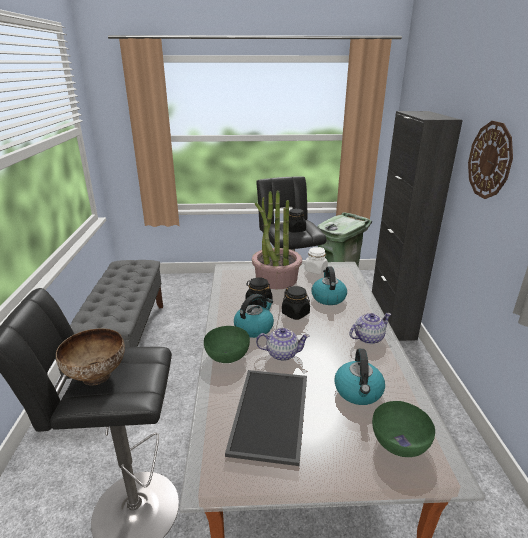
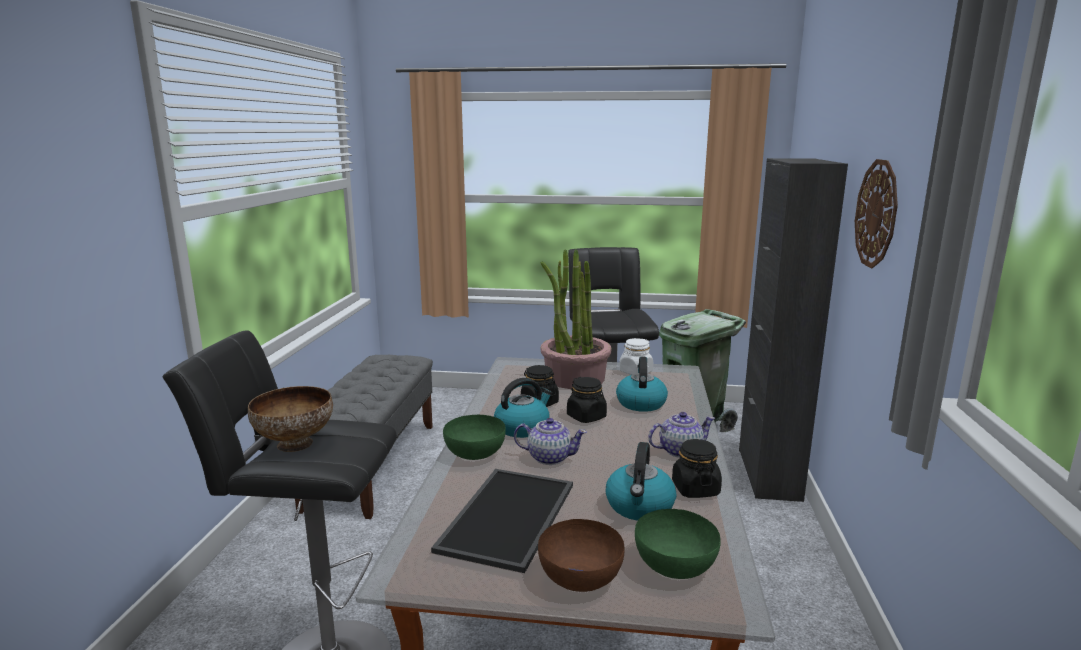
camera: 10 degrees right, 10 degrees down
black jar [289,209,306,232] -> black jar moved to [672,439,722,498]
none -> brown bowl [538,519,624,592]

